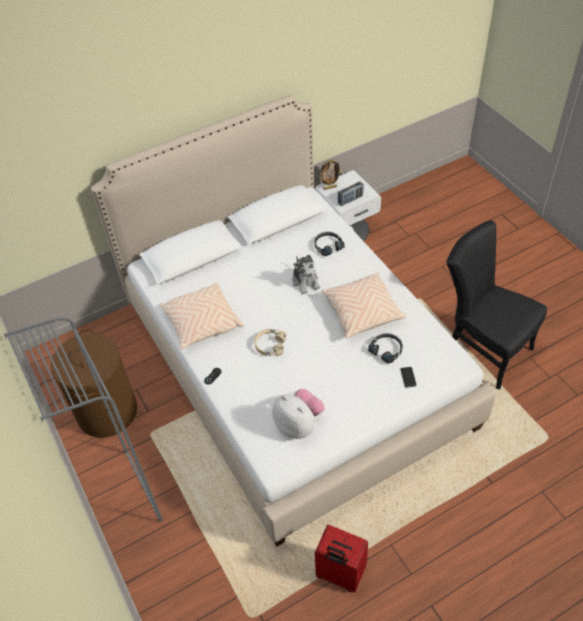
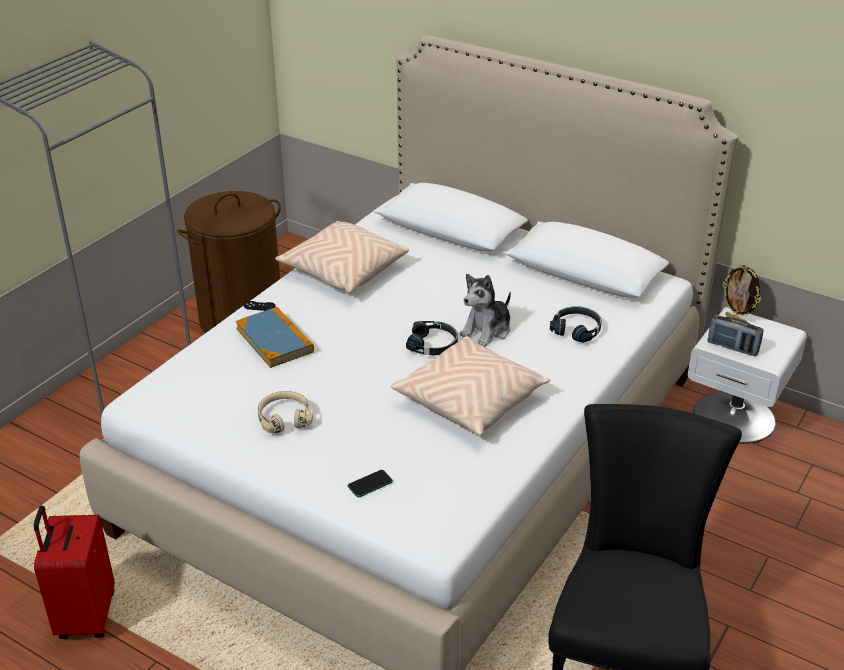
camera: 60 degrees right, 15 degrees down
beige headphones [254,329,287,356] -> beige headphones moved to [258,391,313,434]
plush toy [272,389,325,439] -> none
black headphones [368,333,403,363] -> black headphones moved to [406,321,458,355]
none -> book [236,307,314,368]

